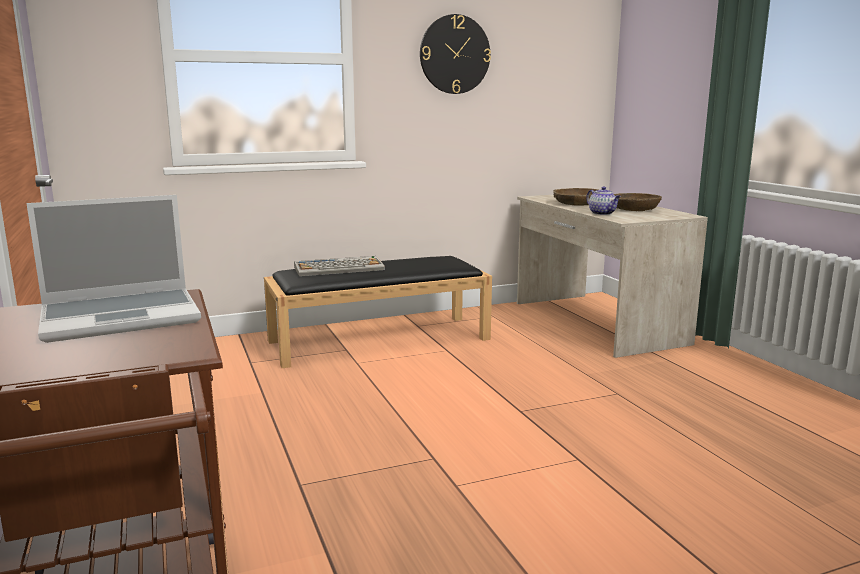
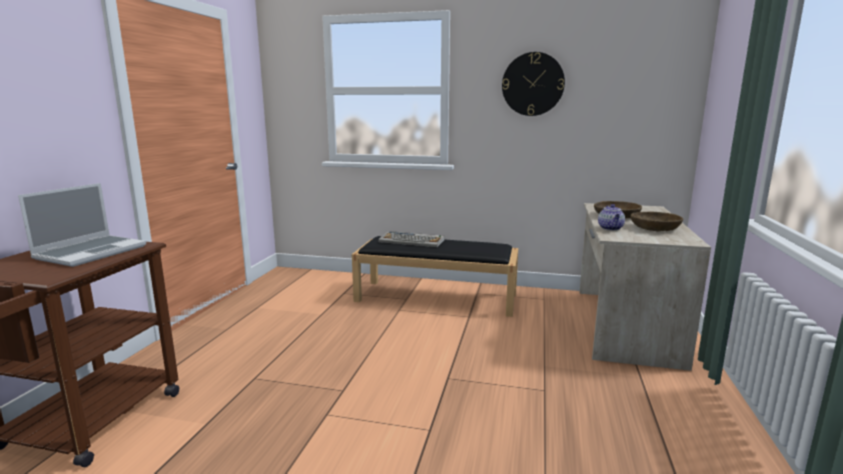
camera: 35 degrees right, 0 degrees up
laptop [26,195,201,343] -> laptop turned 75 degrees counterclockwise [18,183,146,267]

